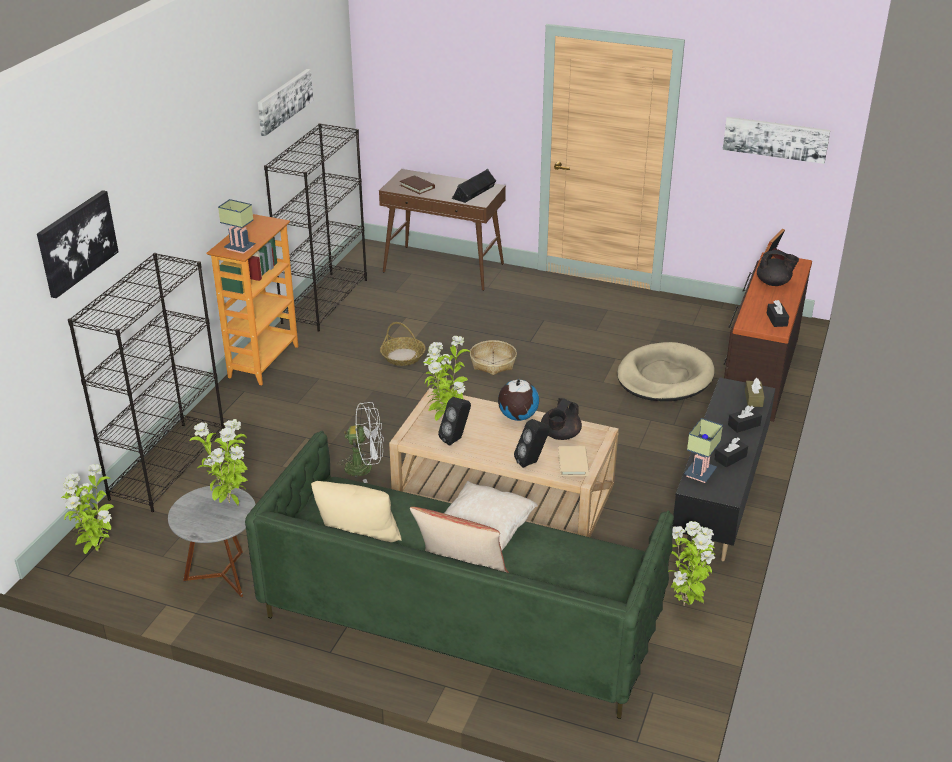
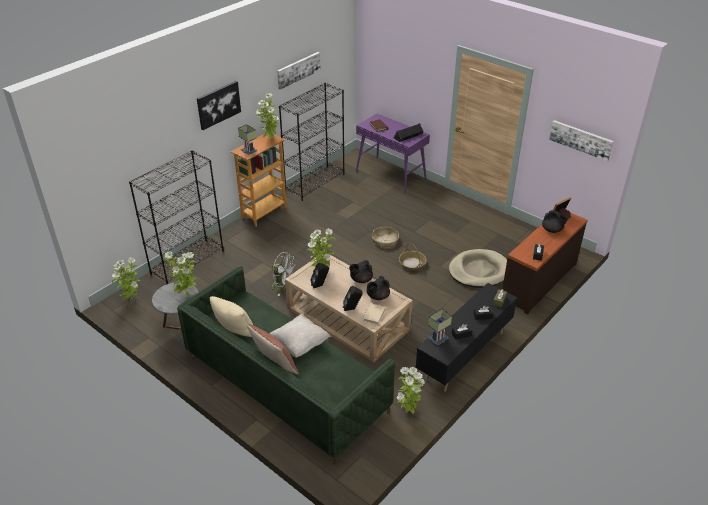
camera: 20 degrees right, 5 degrees up
picture [37,190,119,298] -> picture moved to [197,81,241,130]
brown console table [379,169,506,291] -> purple console table [356,113,430,194]
basket [380,322,426,366] -> basket moved to [399,243,427,270]
globe [498,379,539,421] -> black teapot [349,260,373,283]
none -> potted plant [256,93,279,139]

